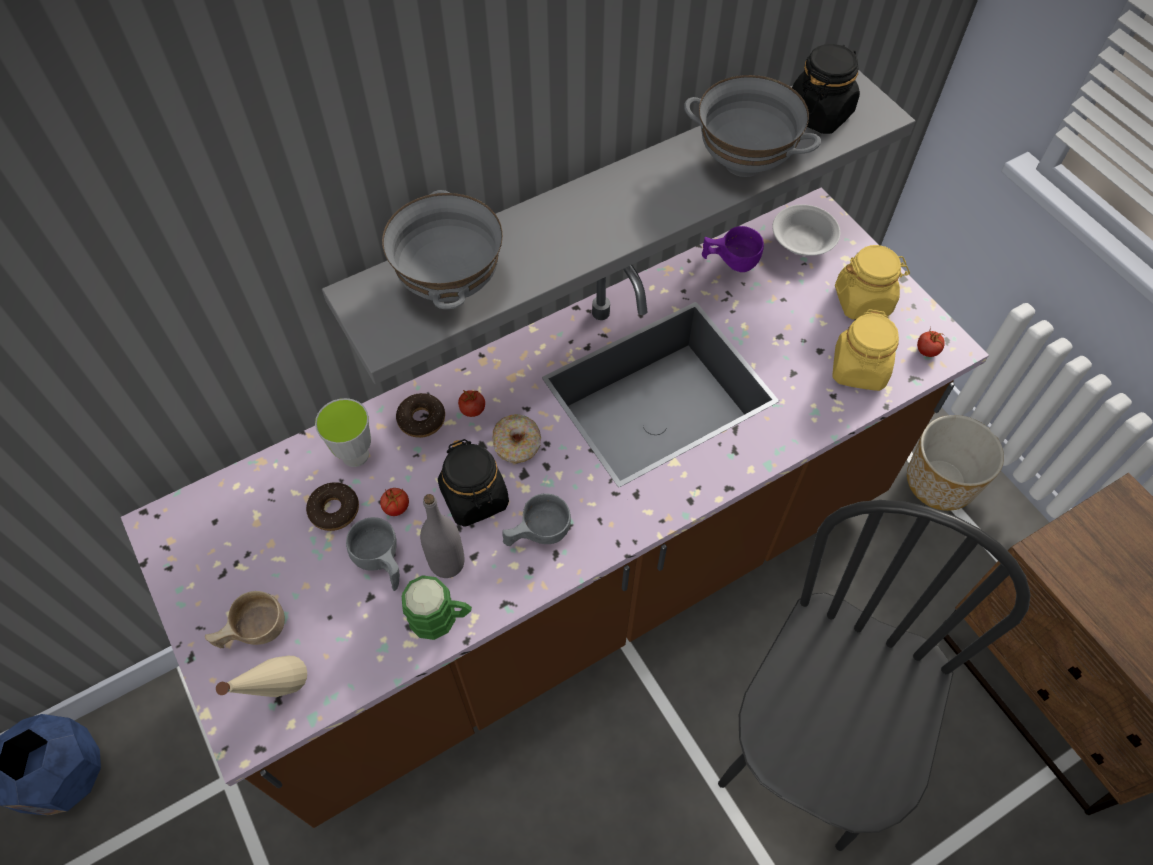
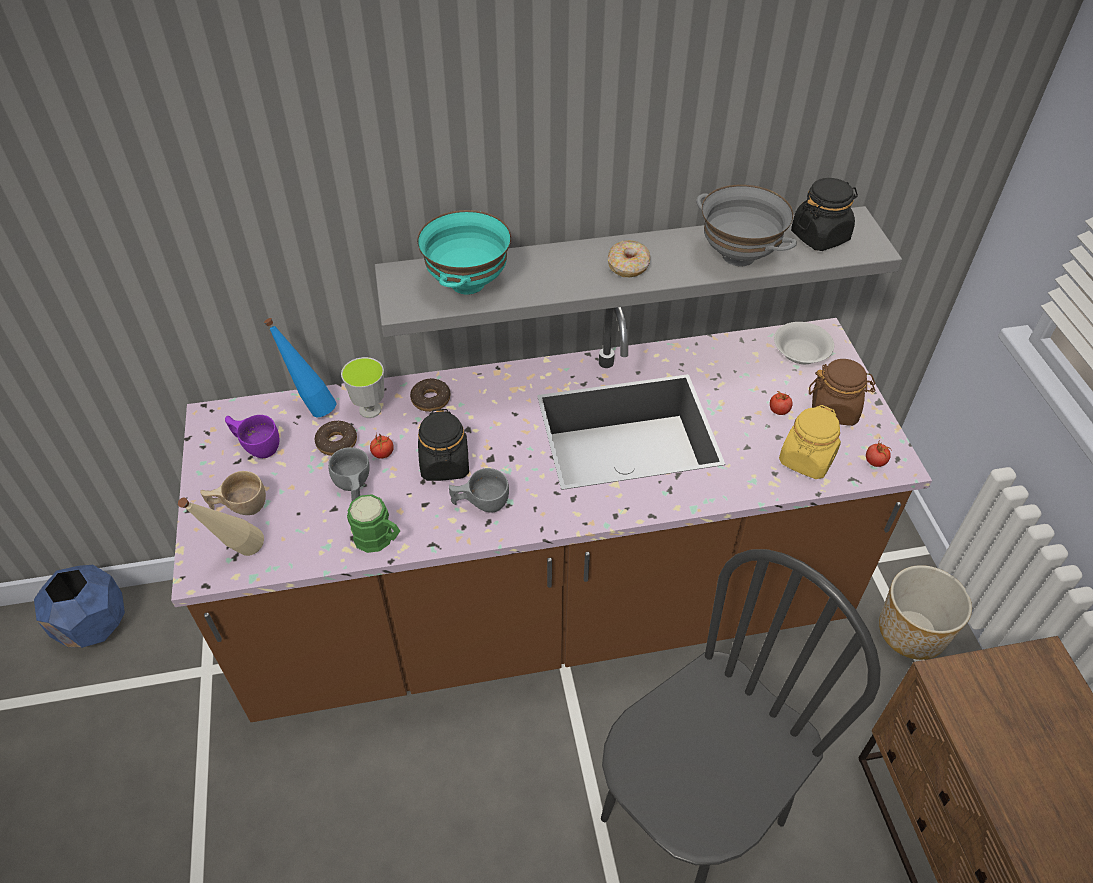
camera: 20 degrees right, 10 degrees down
grey bowl [382,190,503,309] -> turquoise bowl [417,210,511,295]
grey bottle [420,494,465,578] -> none
tomato [458,390,485,417] -> tomato moved to [770,391,793,415]
donut [493,414,541,463] -> donut moved to [608,240,651,277]
purple cup [702,226,764,272] -> purple cup moved to [225,415,279,458]
yellow jar [835,245,910,320] -> brown jar [809,359,876,426]
none -> blue bottle [264,318,337,417]

